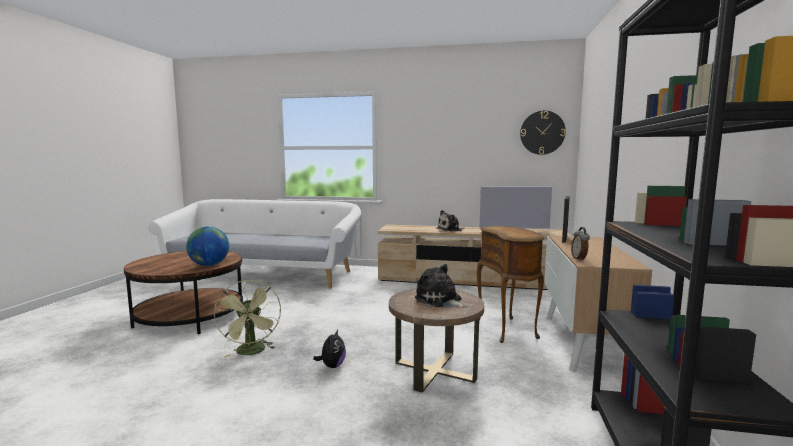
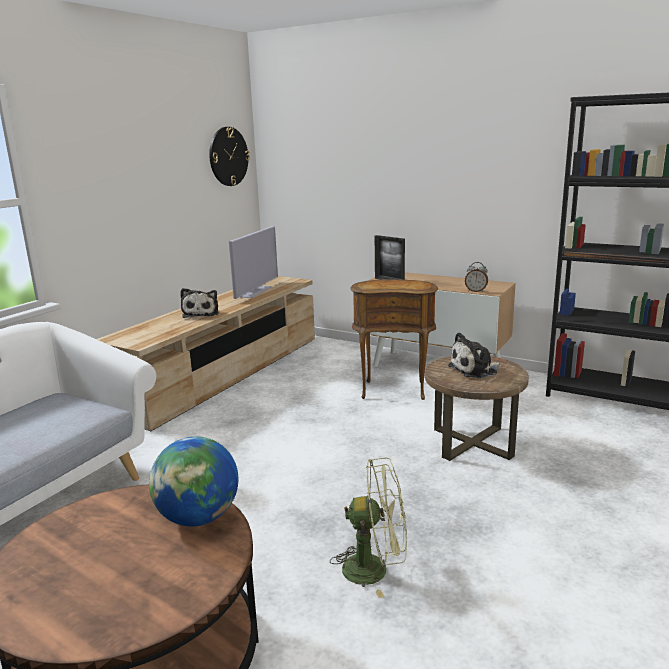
camera: 70 degrees left, 10 degrees up
plush toy [313,330,346,368] -> none

